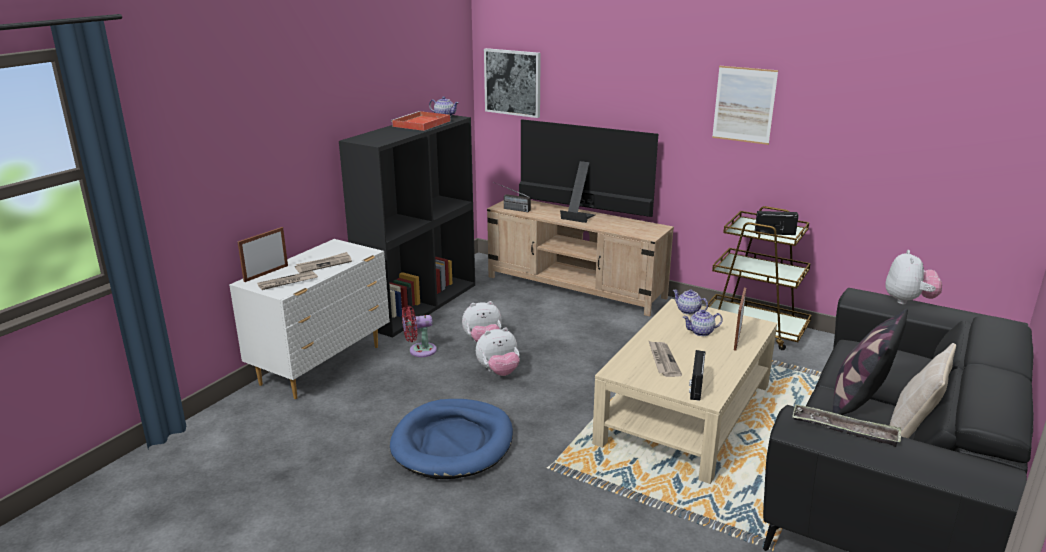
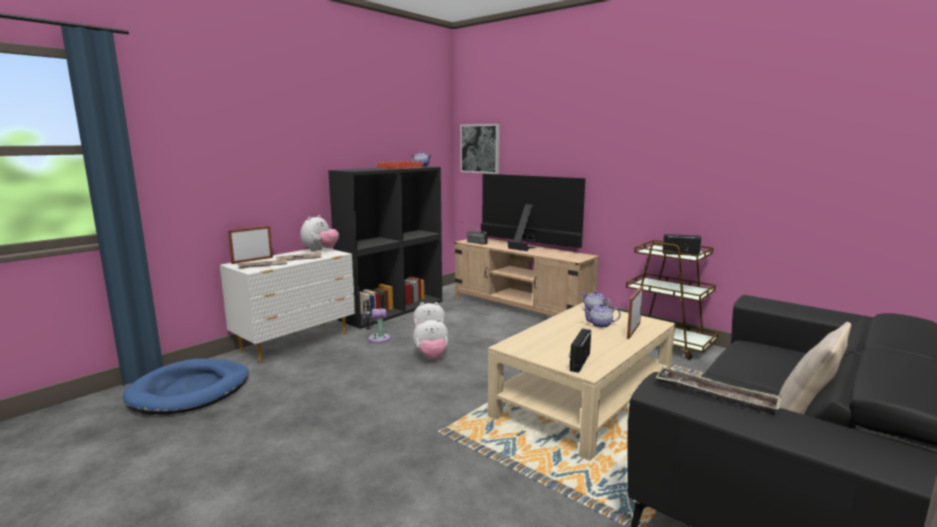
camera: 10 degrees right, 10 degrees down
blue dog bed [390,399,513,479] -> blue dog bed moved to [123,359,249,414]
red fan [402,305,437,357] -> black fan [363,299,390,343]
newspaper [649,341,682,377] -> none
picture [712,66,778,145] -> none
pillow [833,309,908,415] -> none
plush toy [885,250,942,304] -> plush toy moved to [301,215,339,252]

